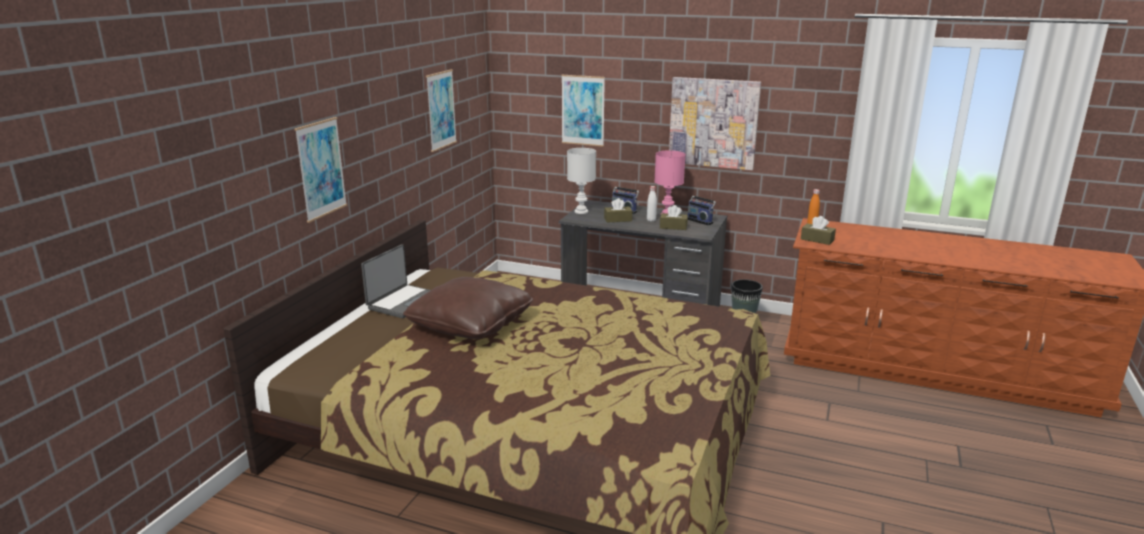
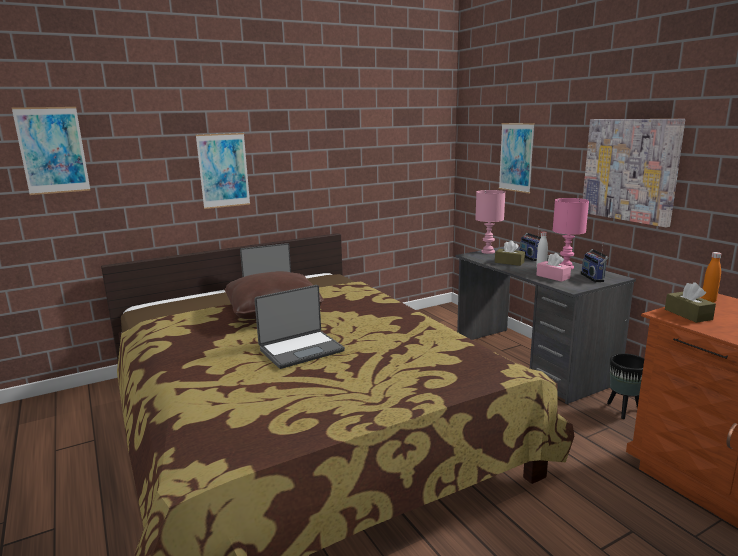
camera: 40 degrees right, 5 degrees down
picture [426,69,457,152] -> picture moved to [12,107,90,195]
white table lamp [567,148,596,214] -> pink table lamp [475,190,505,254]
brown tissue box [660,205,688,230] -> pink tissue box [536,253,571,282]
none -> laptop [254,285,345,369]

